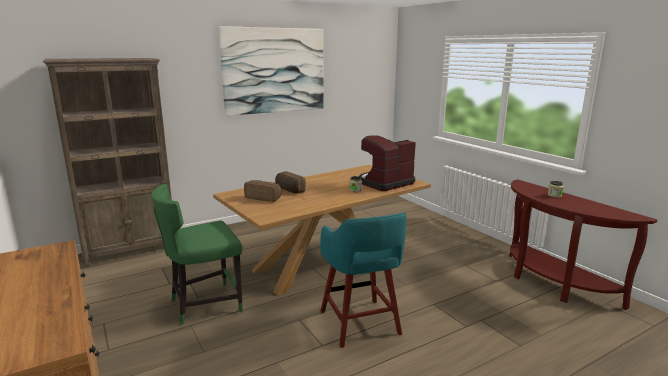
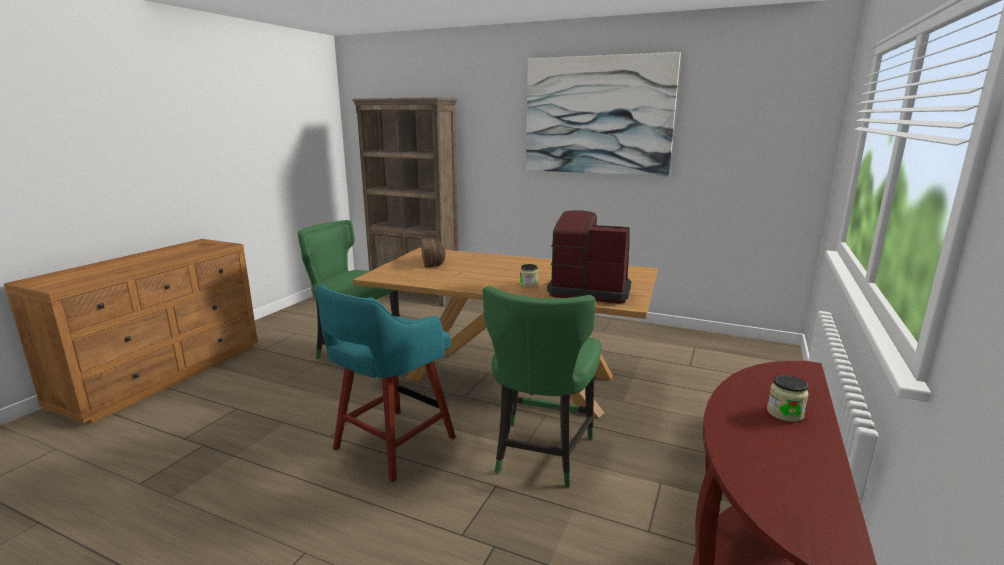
camera: 55 degrees right, 0 degrees up
bread [275,171,306,193] -> none
none -> green chair [483,286,601,487]

